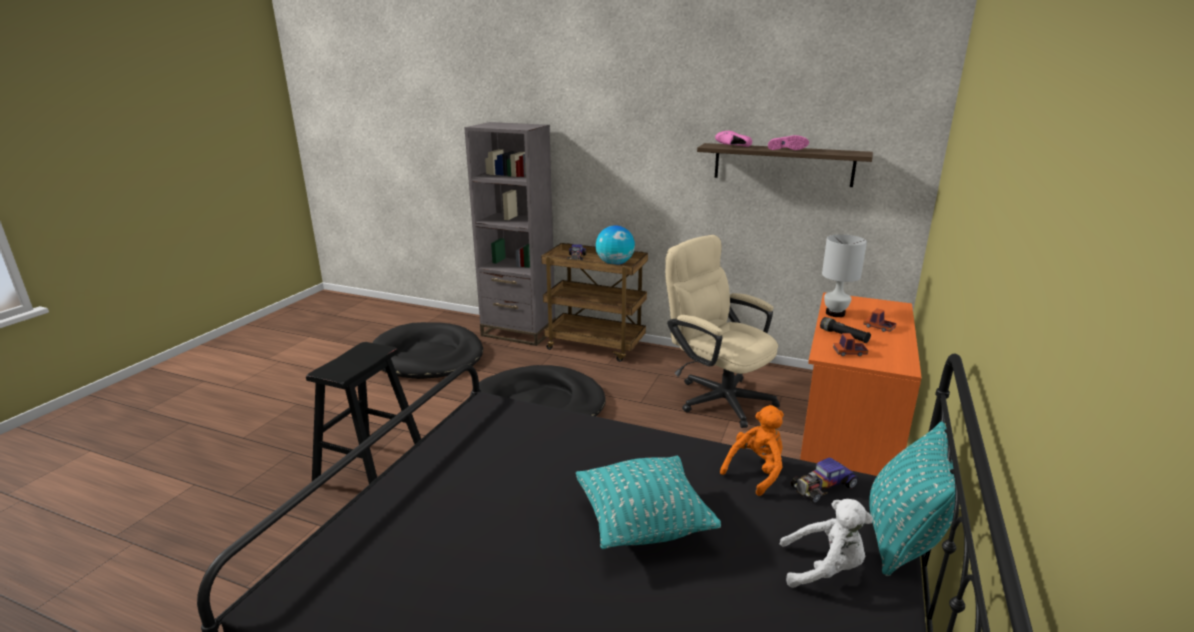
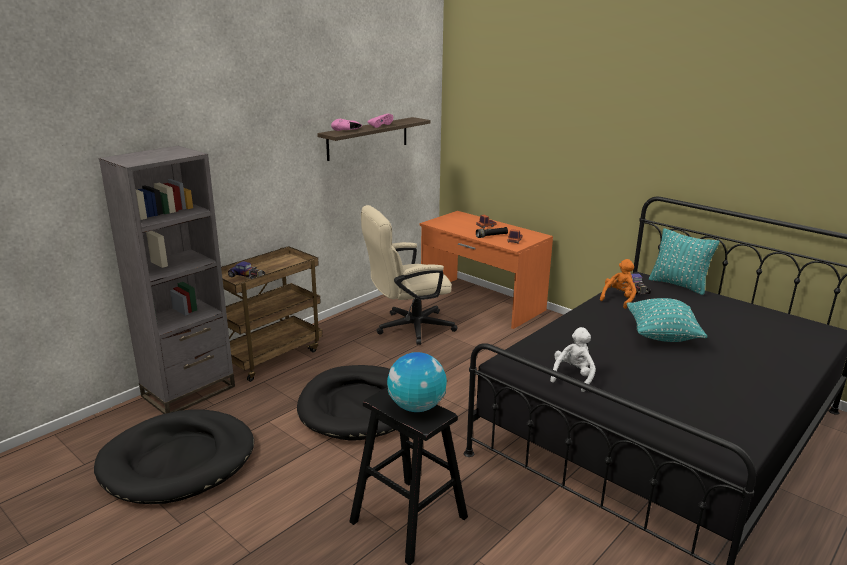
camera: 70 degrees left, 0 degrees up
globe [596,225,635,265] -> globe moved to [387,352,447,412]
orange plush toy [720,405,784,496] -> orange plush toy turned 60 degrees clockwise [600,259,636,309]
white plush toy [780,499,873,588] -> white plush toy moved to [550,327,596,392]
white table lamp [822,234,867,317] -> none

